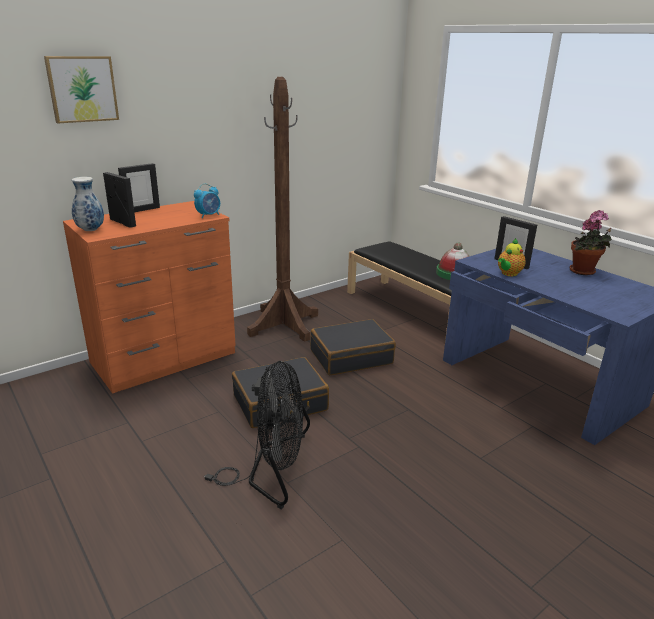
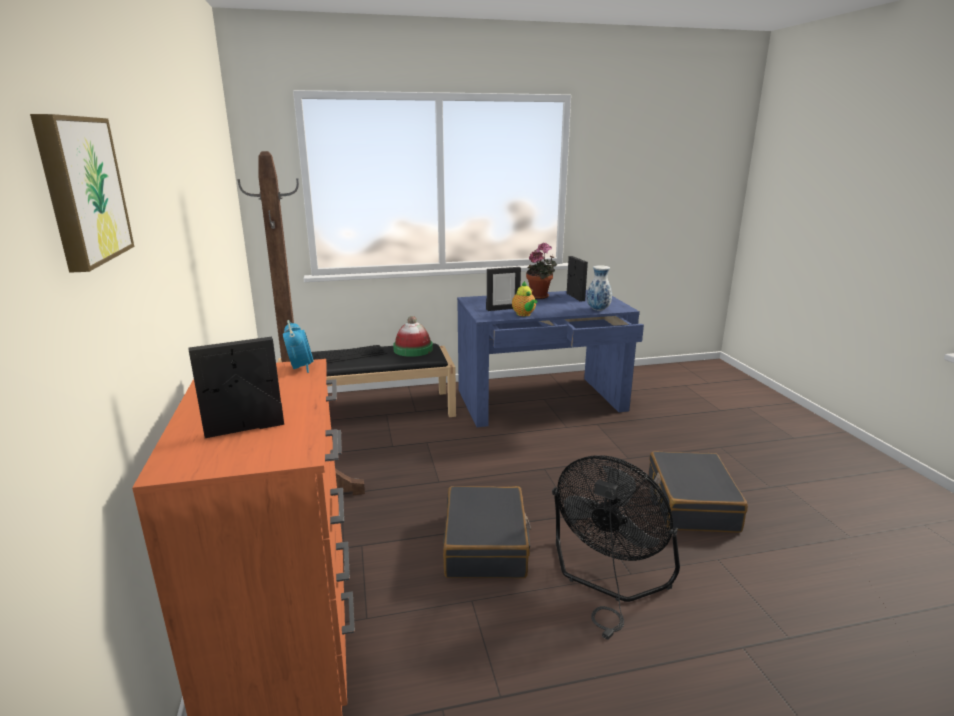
camera: 65 degrees left, 5 degrees down
vase [71,177,104,231] -> vase moved to [587,265,612,311]
picture frame [118,163,160,212] -> picture frame moved to [567,256,588,301]
black suitcase [310,319,396,375] -> black suitcase moved to [649,451,748,533]
none -> keyboard [314,345,387,363]

